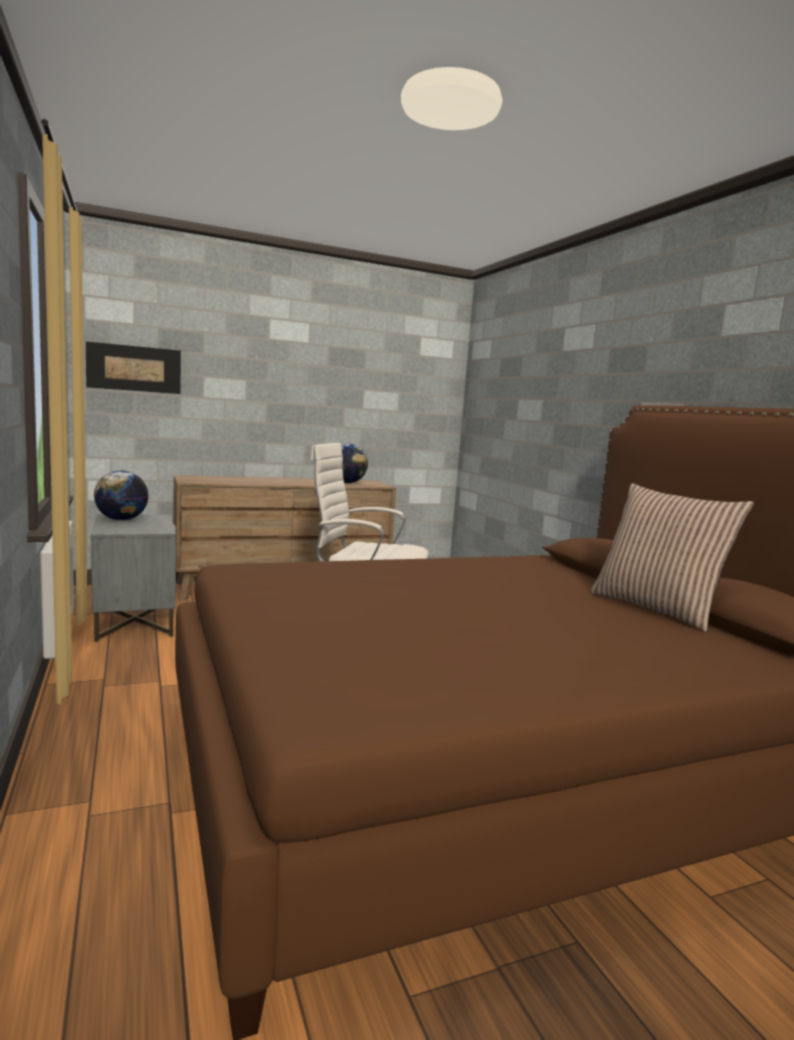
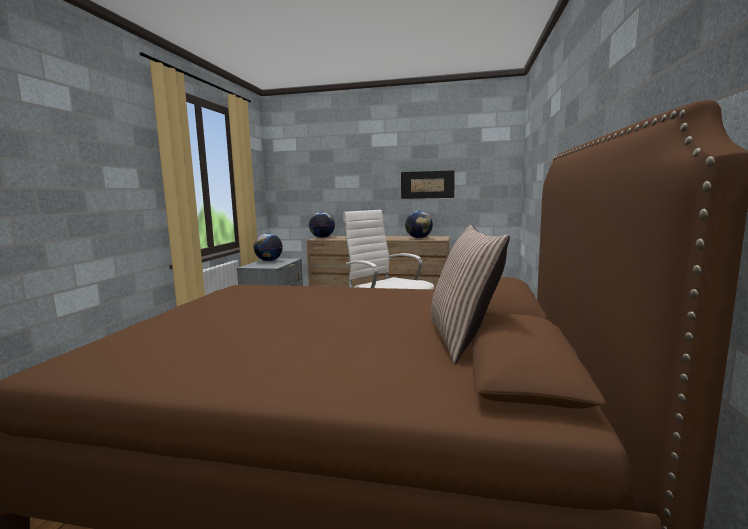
camera: 35 degrees right, 0 degrees up
picture [86,342,181,394] -> picture moved to [401,170,455,199]
none -> globe [309,212,335,238]

